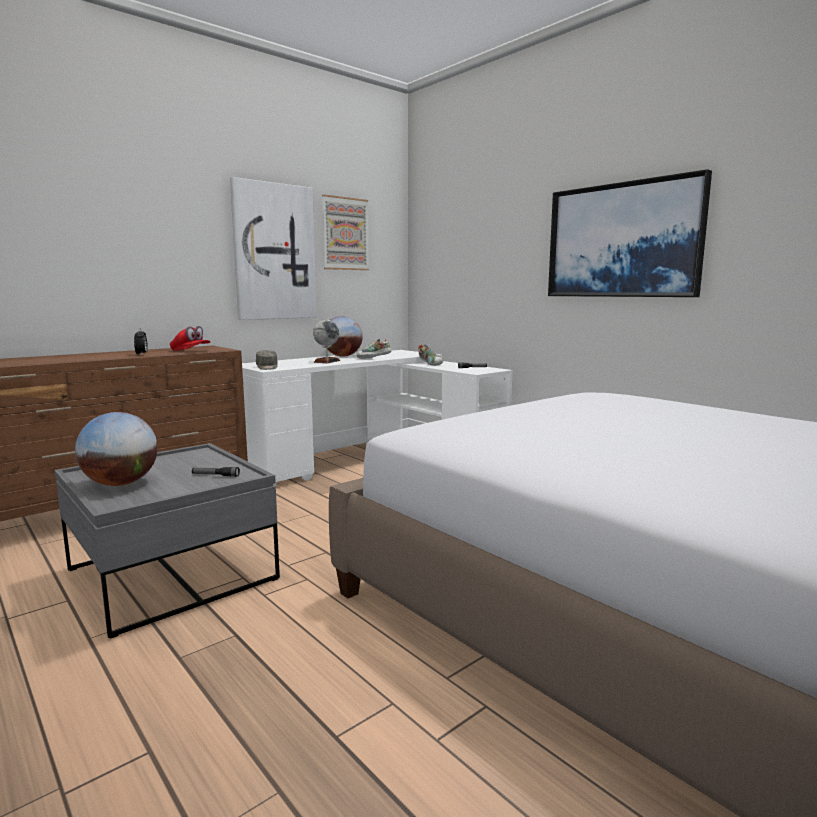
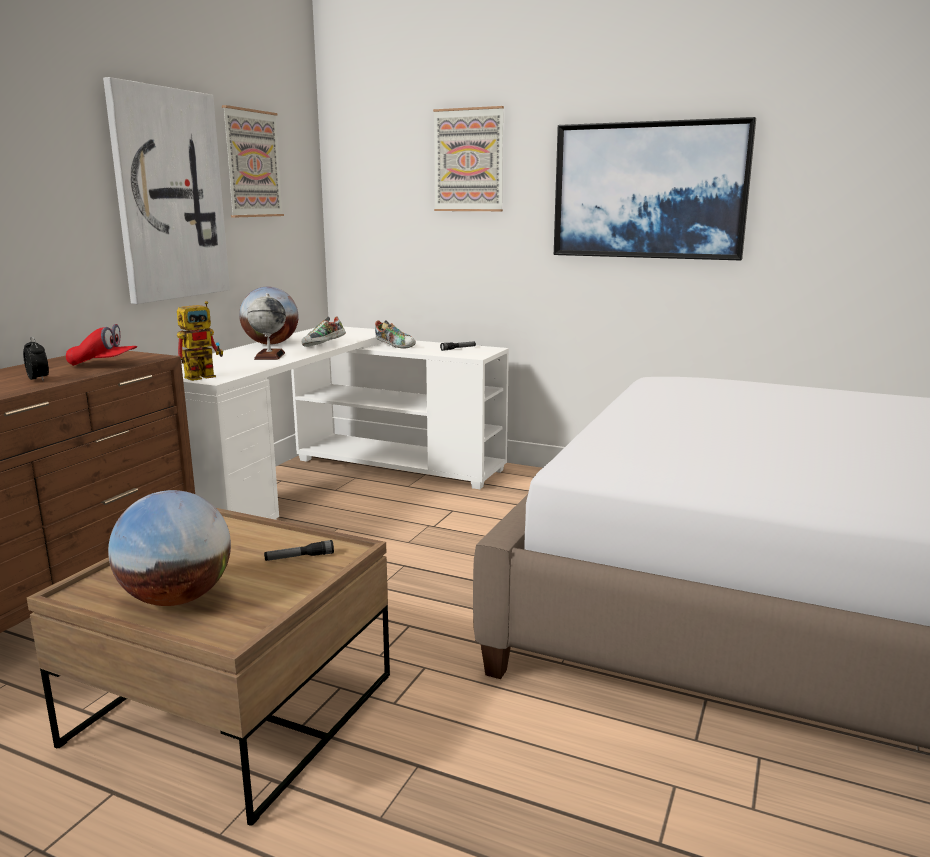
camera: 25 degrees left, 5 degrees up
grey coffee table [55,443,280,638] -> brown coffee table [27,508,390,826]
grey cap [256,350,278,370] -> toy robot [177,301,223,381]
none -> picture [433,106,504,211]

